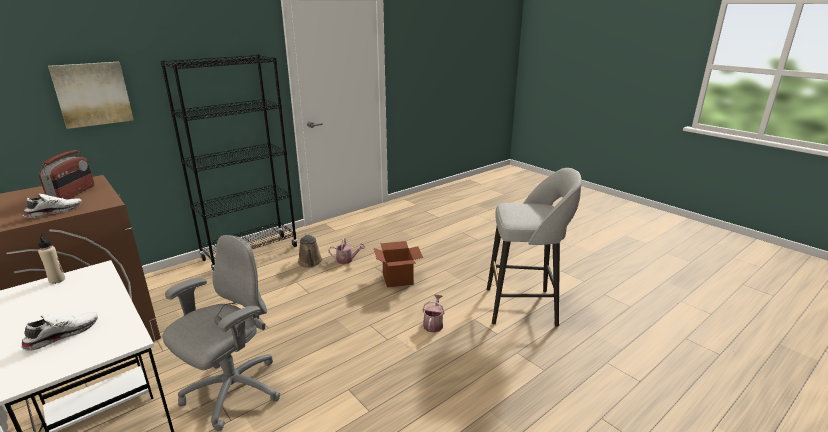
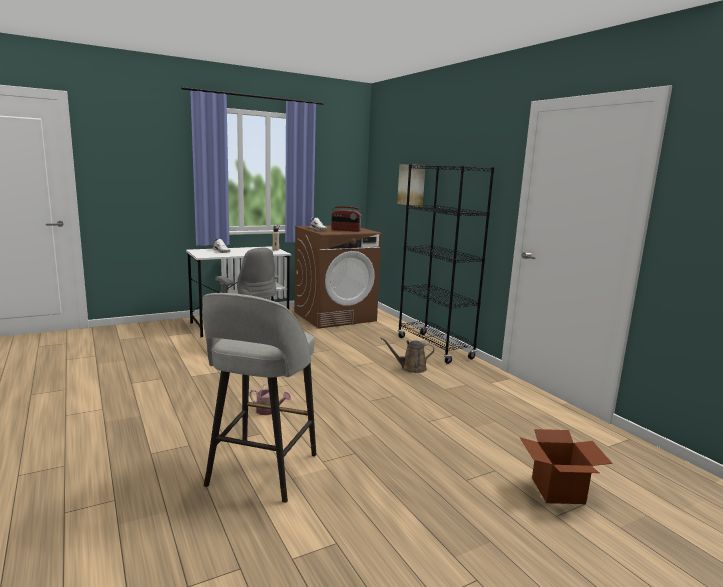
camera: 100 degrees right, 10 degrees down
watering can [329,238,365,264] -> none
cardboard box [374,241,423,288] -> cardboard box moved to [520,429,613,504]

